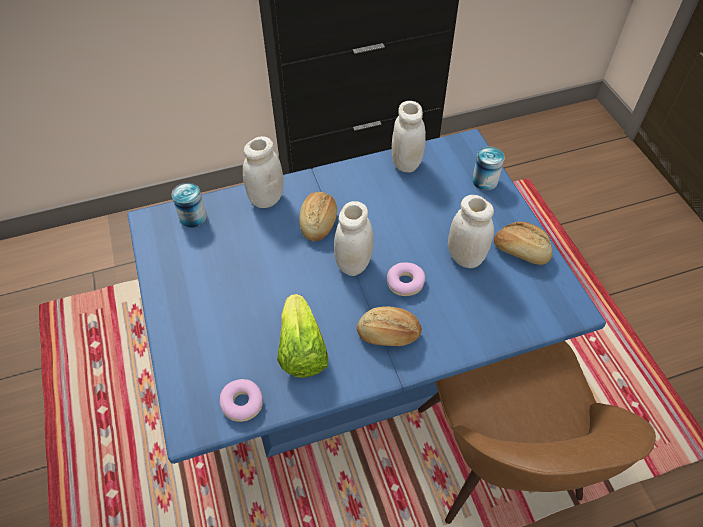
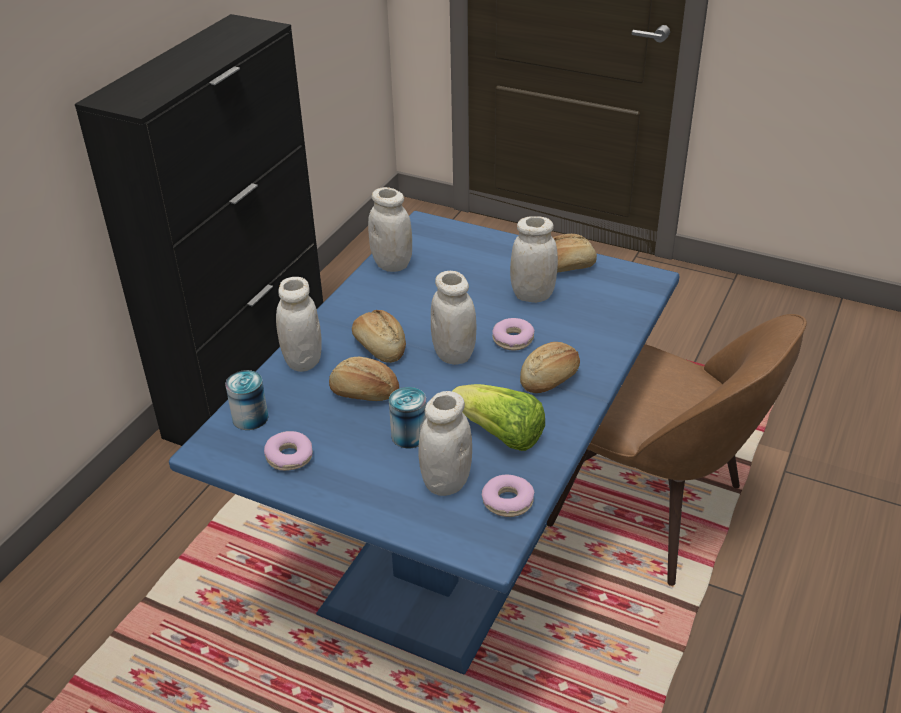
camera: 45 degrees left, 15 degrees down
can [472,147,505,190] -> can moved to [389,387,426,448]
none -> donut [264,431,313,471]
none -> bread [329,357,399,401]
none -> white jar [418,391,472,496]

